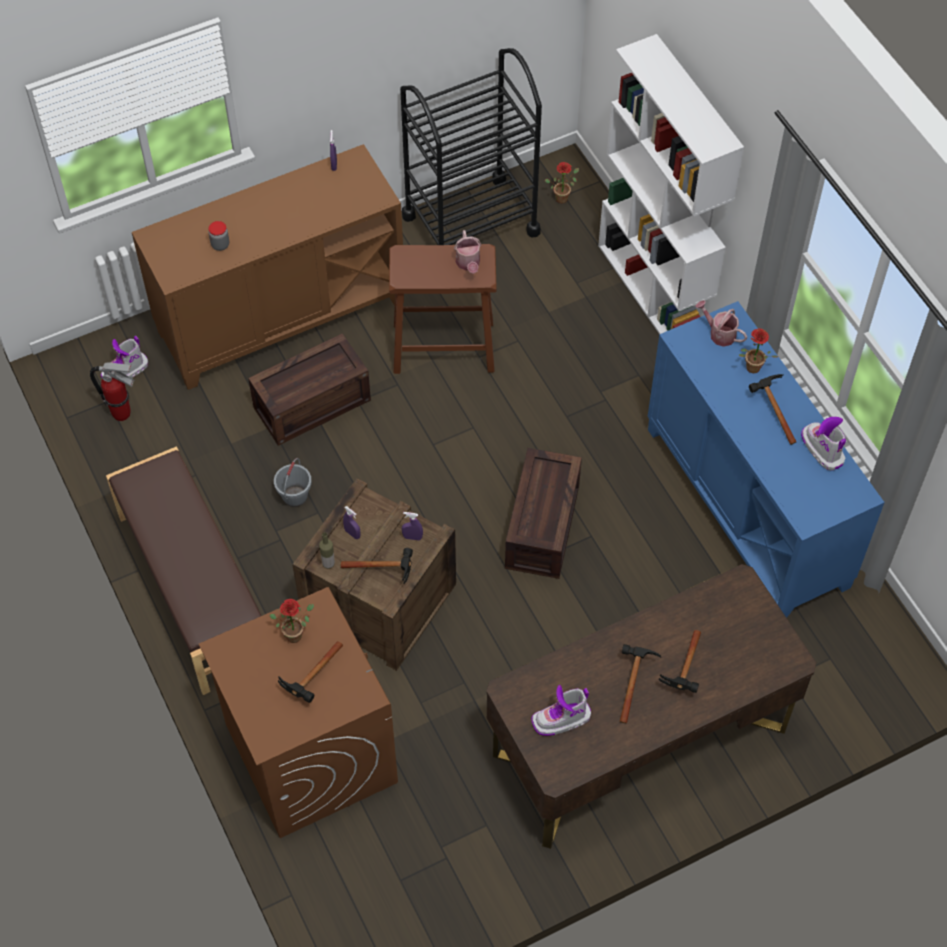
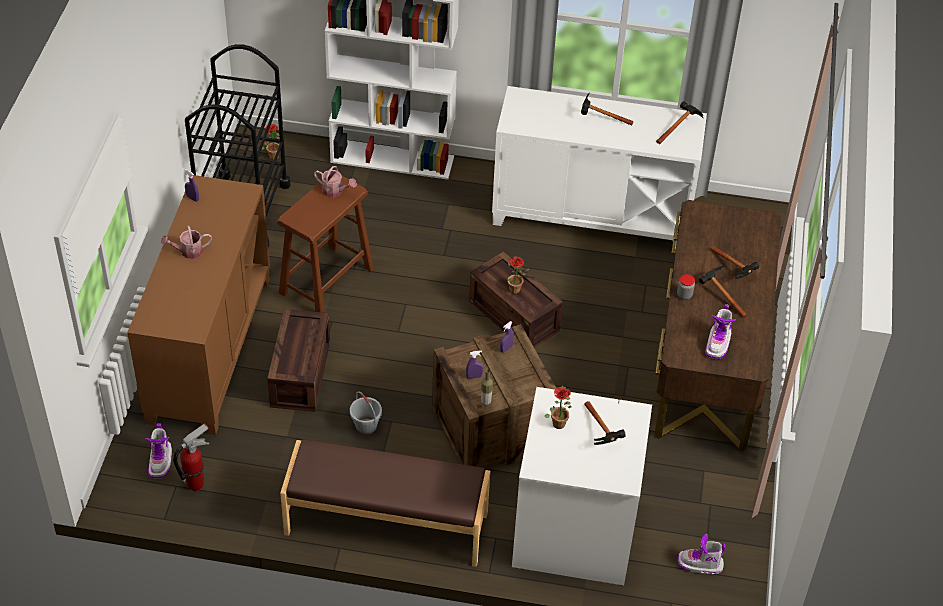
camera: 55 degrees left, 10 degrees down
brown washing machine [199,587,398,838] -> white washing machine [512,387,652,585]
jar [208,221,229,251] -> jar moved to [677,274,695,300]
hammer [341,548,413,584] -> hammer moved to [656,101,704,144]
blue cabinet [648,301,885,618] -> white cabinet [492,86,707,250]
watering can [695,300,747,347] -> watering can moved to [161,225,212,259]
potted plant [739,329,778,373] -> potted plant moved to [508,256,530,294]
boot [801,417,846,471] -> boot moved to [678,533,725,574]

